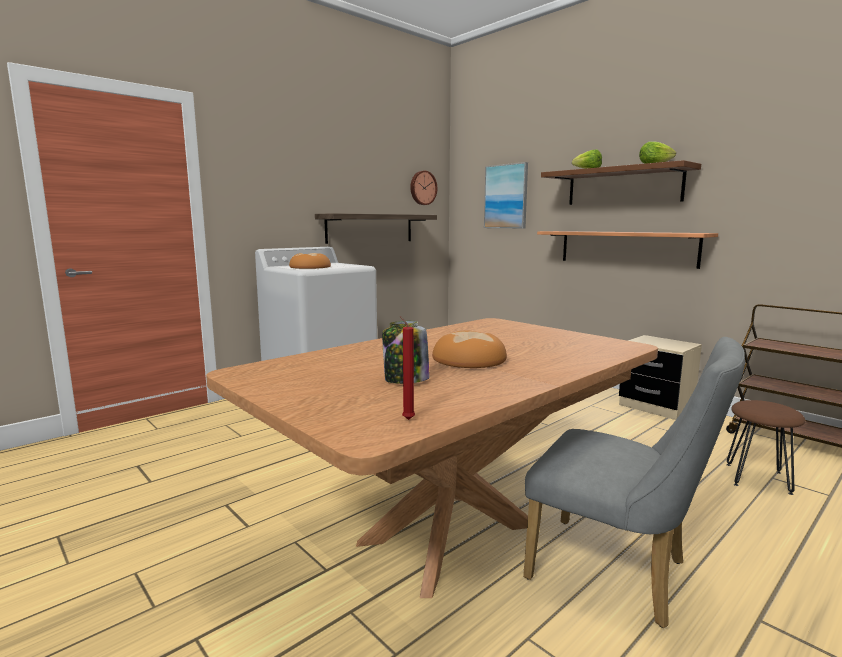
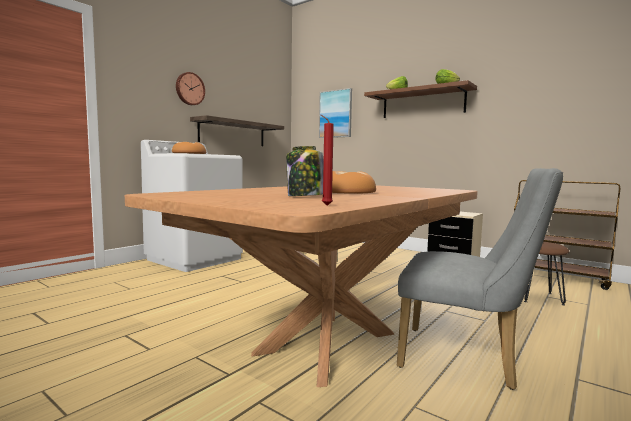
camera: 10 degrees left, 5 degrees down
wall clock [410,171,437,205] -> wall clock moved to [176,72,205,105]
shelf [537,231,718,269] -> none

